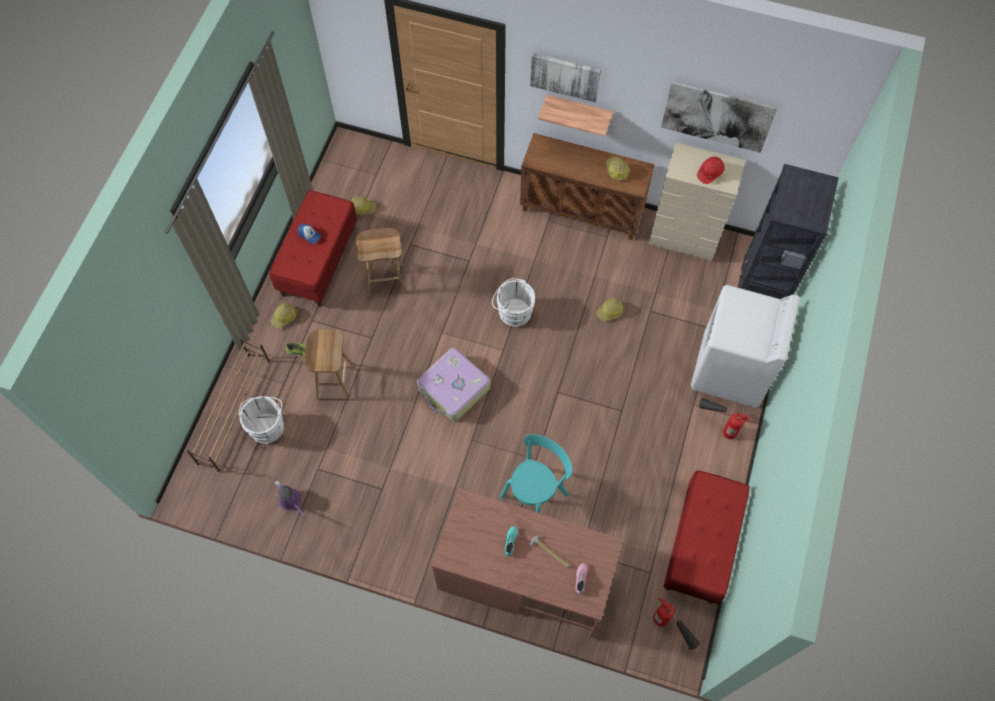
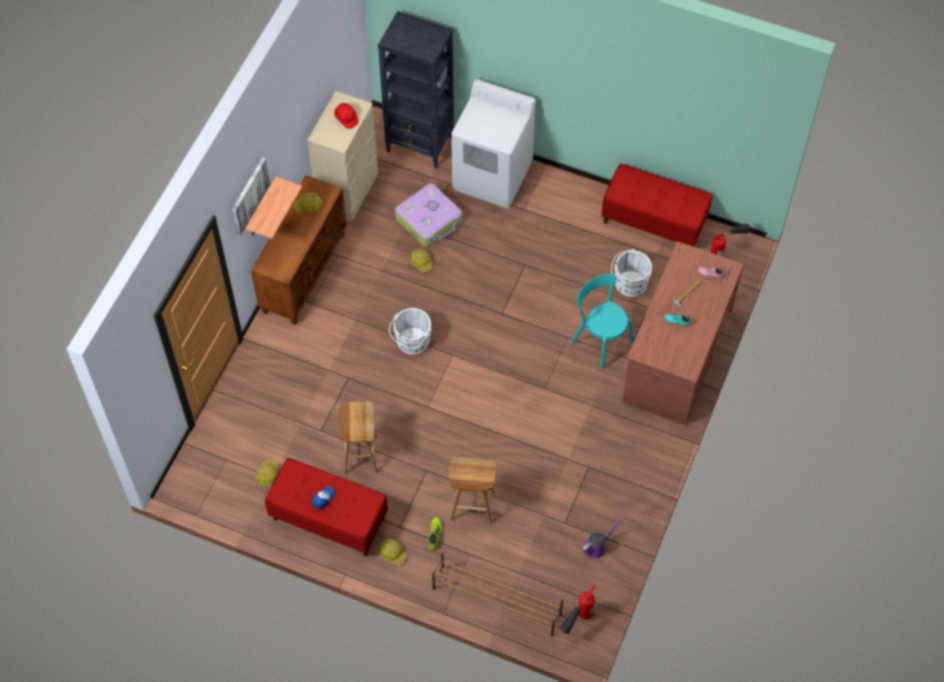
camera: 85 degrees left, 5 degrees down
white bucket [238,396,284,444] -> white bucket moved to [611,249,652,297]
suitcase [417,348,490,421] -> suitcase moved to [395,183,462,247]
picture [661,82,778,153] -> none
fire extinguisher [699,398,751,439] -> fire extinguisher moved to [559,584,596,634]

